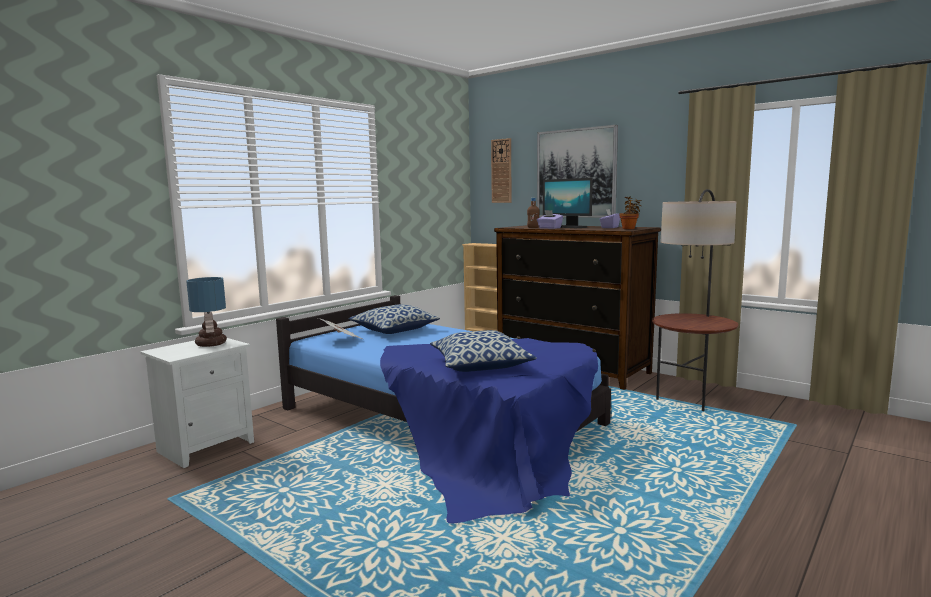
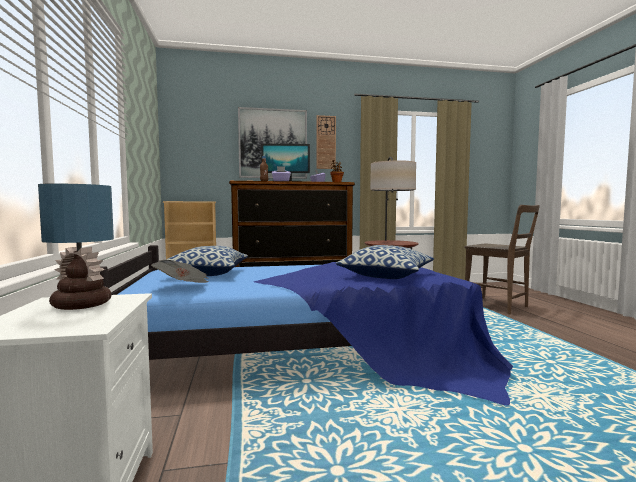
camera: 50 degrees left, 5 degrees down
wall clock [491,138,511,203] -> wall clock moved to [317,115,336,169]
none -> brown chair [465,205,540,314]

